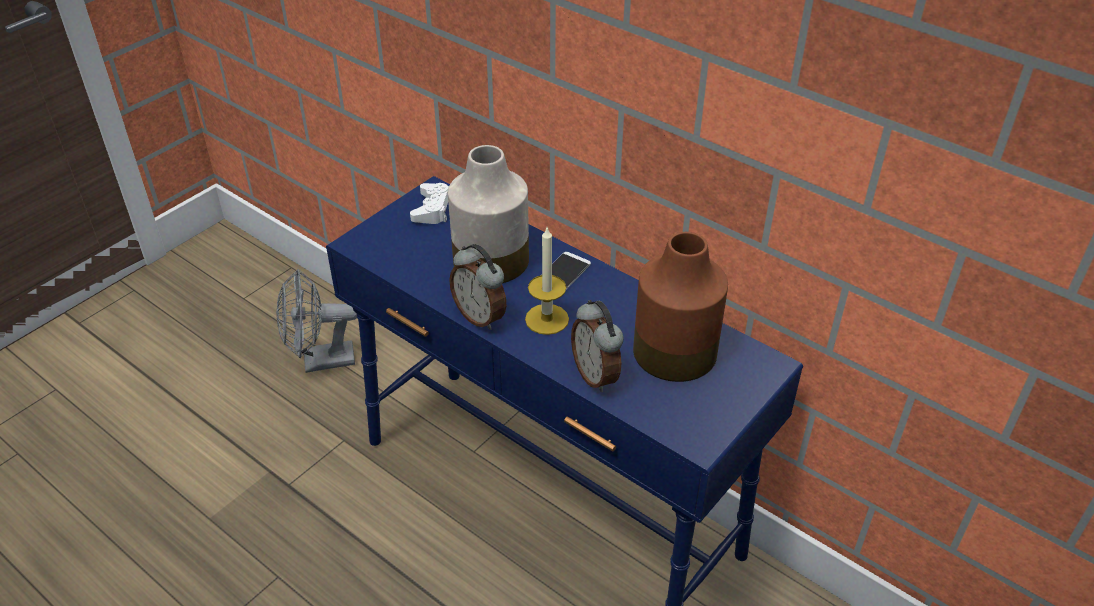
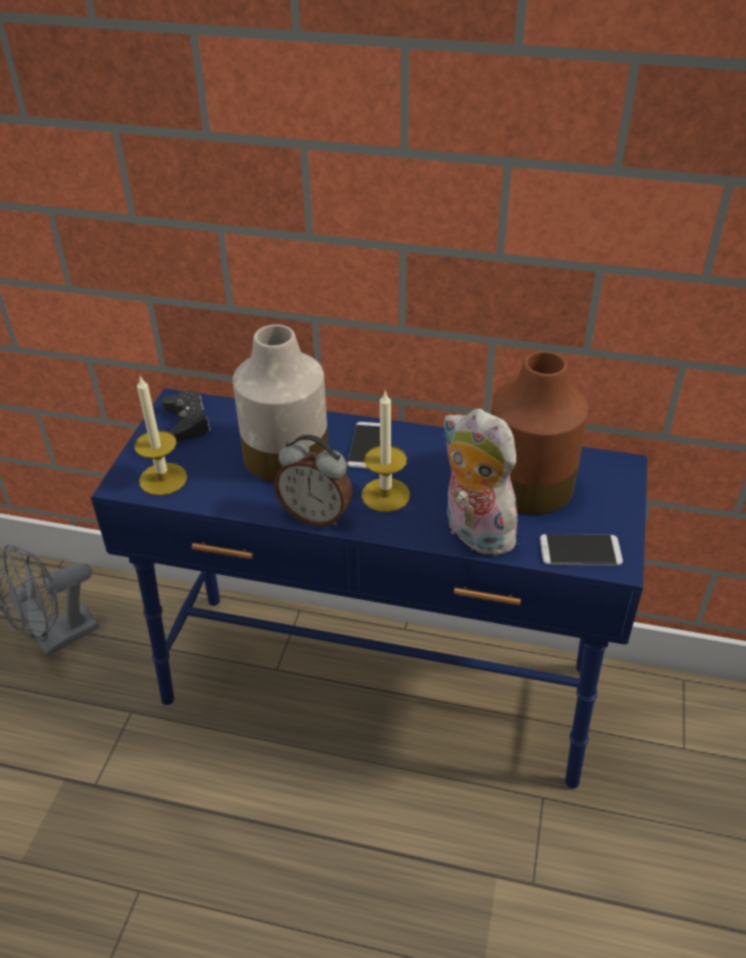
camera: 25 degrees left, 0 degrees up
white game controller [410,183,449,224] -> black game controller [162,391,211,441]
alarm clock [571,300,624,392] -> plush toy [442,408,522,556]
none -> candle [134,375,187,495]
none -> phone [540,534,623,566]

